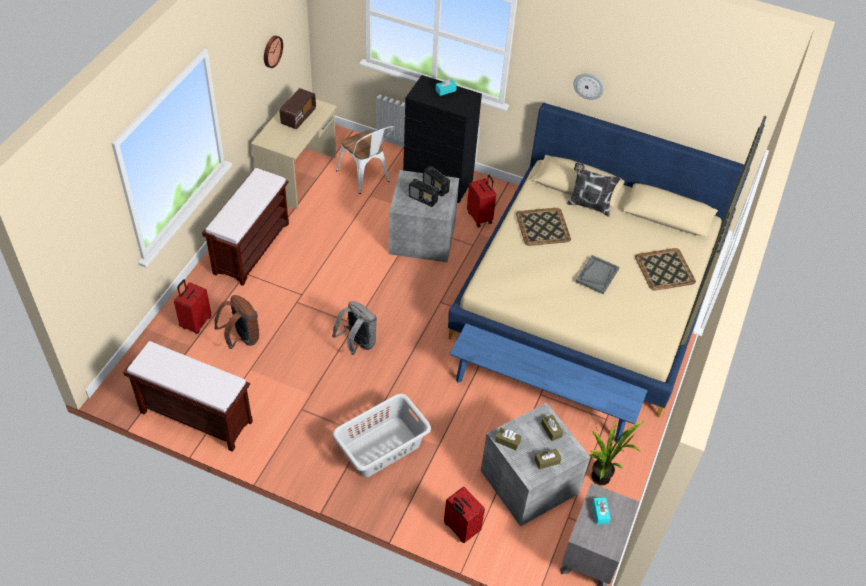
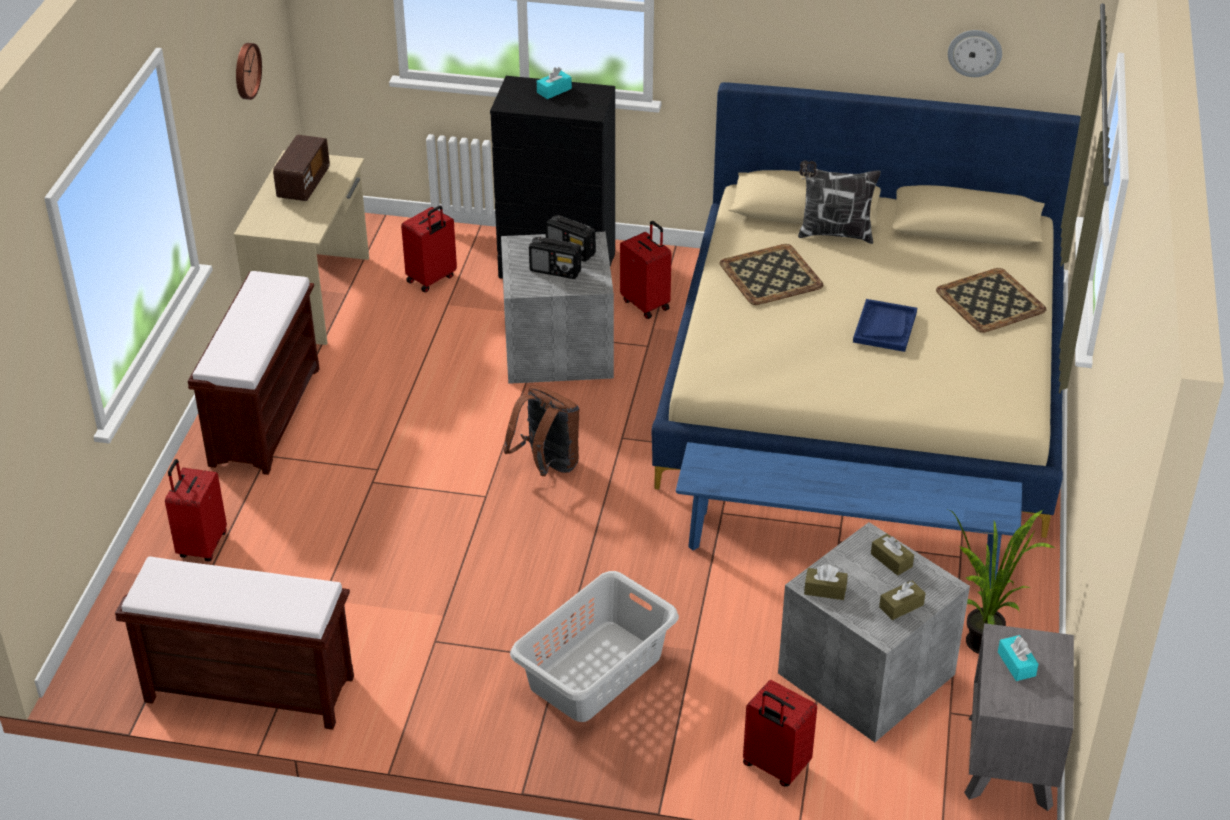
camera: 10 degrees left, 10 degrees down
brown backpack [214,295,259,349] -> brown backpack moved to [503,385,579,476]
grey backpack [332,301,377,355] -> none
white chair [336,126,395,194] -> red suitcase [401,206,457,293]
wall clock [574,73,604,100] -> wall clock moved to [948,30,1002,77]
grey tray [576,255,619,294] -> blue tray [853,299,917,352]

